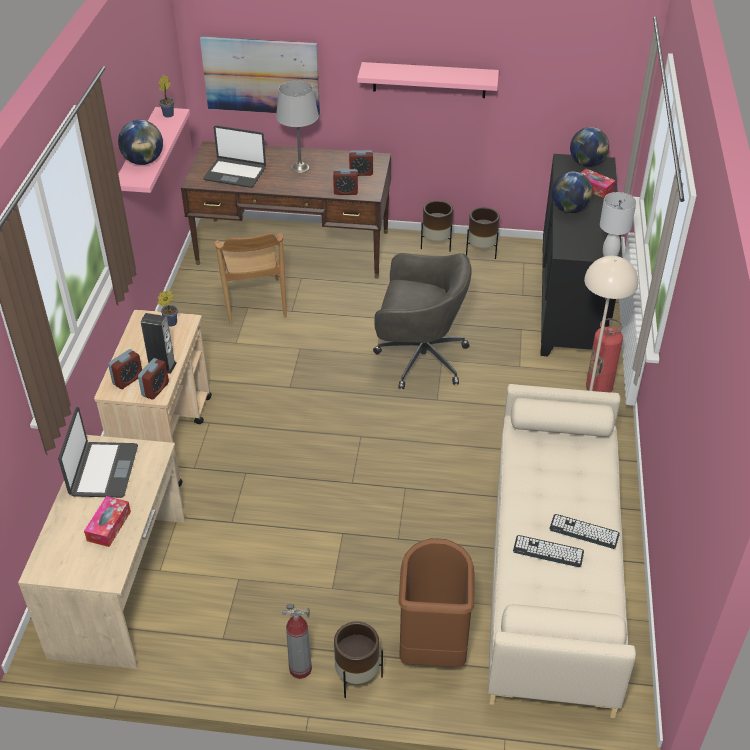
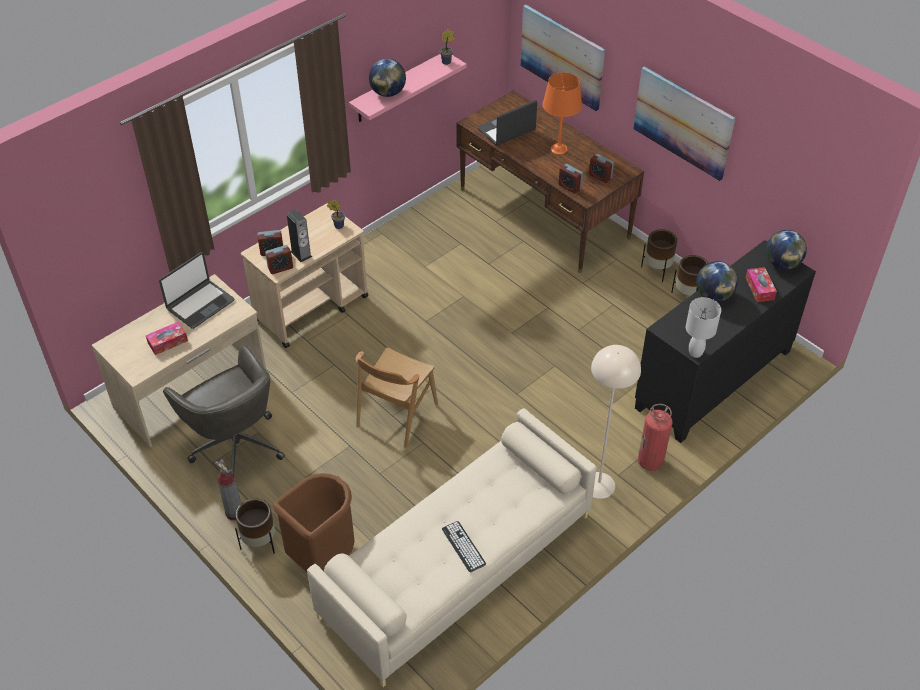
camera: 40 degrees right, 5 degrees up
laptop [203,125,266,188] -> laptop turned 90 degrees clockwise [477,100,537,145]
brown chair [215,233,287,325] -> brown chair moved to [356,347,438,448]
grey table lamp [276,80,319,173] -> orange table lamp [543,72,582,155]
pink shelf [357,62,499,98] -> picture [634,66,735,181]
grey office chair [373,253,472,389] -> grey office chair moved to [163,345,285,475]
keyboard [513,535,584,567] -> none

